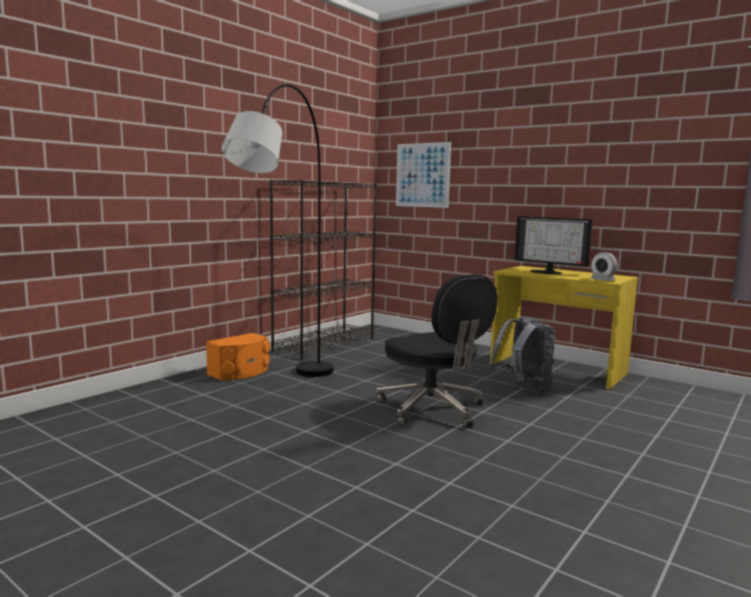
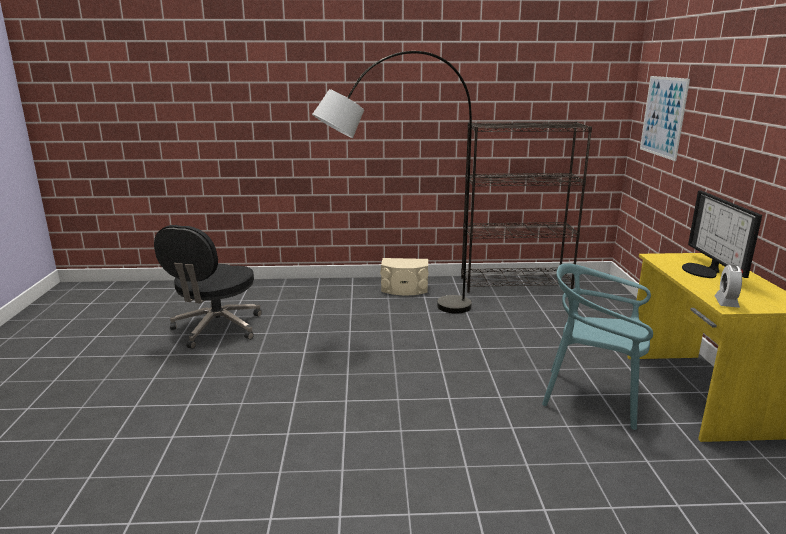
camera: 50 degrees right, 10 degrees up
orange speaker [206,333,270,380] -> beige speaker [380,258,429,295]
black office chair [376,274,498,428] -> black office chair moved to [154,225,262,349]
grey backpack [489,317,556,394] -> turquoise chair [542,263,653,430]

